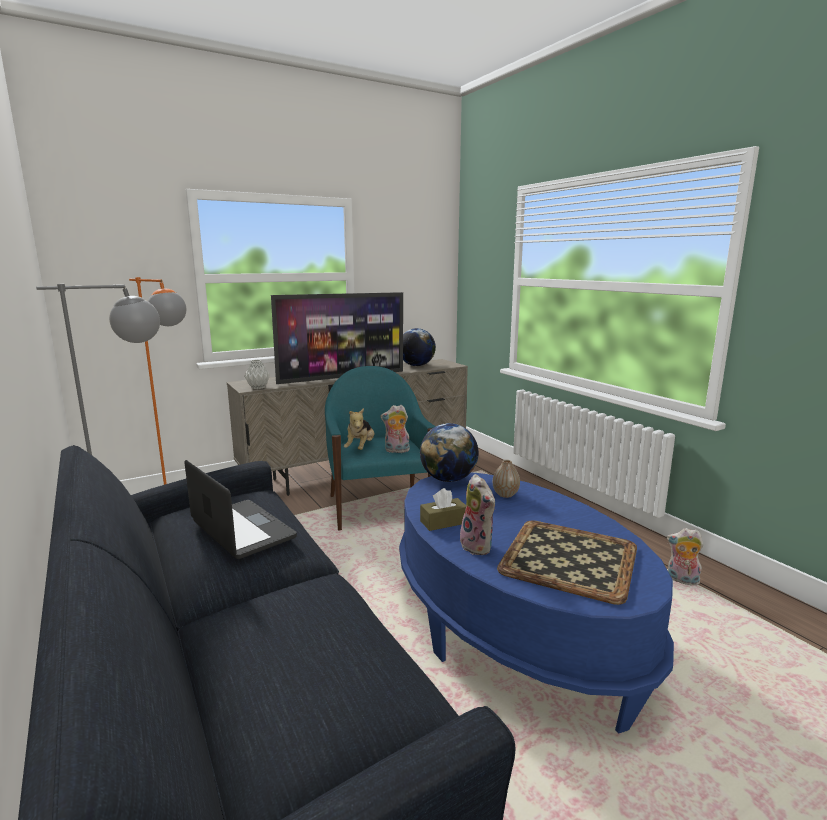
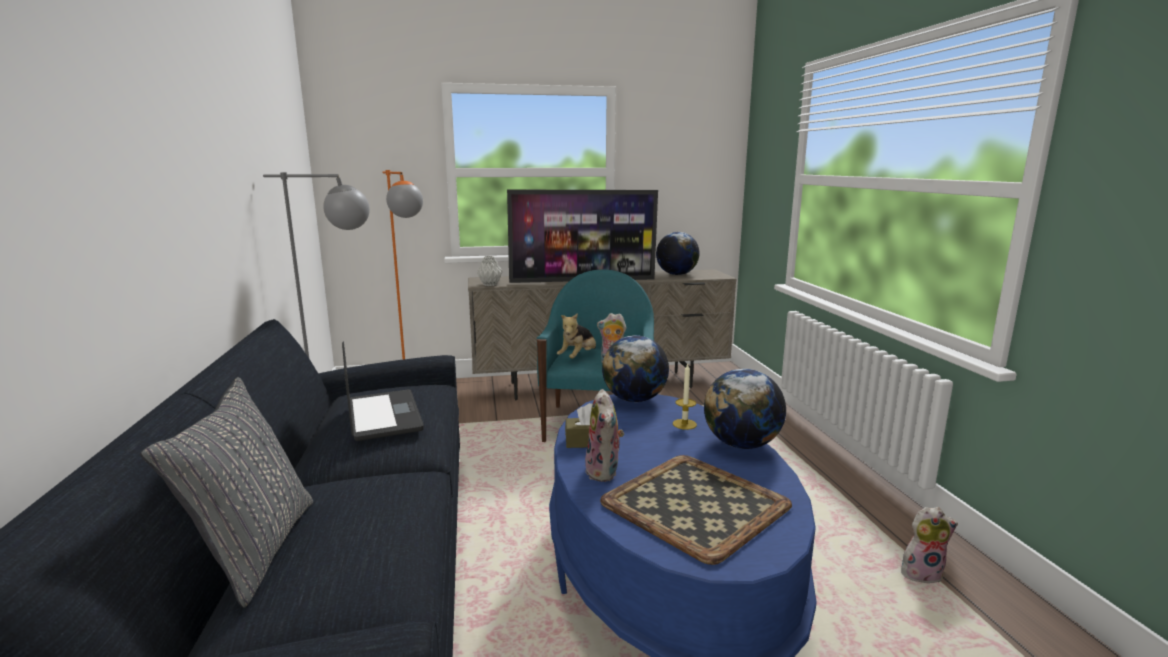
camera: 20 degrees right, 0 degrees up
vase [493,460,520,498] -> candle [673,364,697,430]
plush toy [667,528,704,585] -> plush toy turned 135 degrees clockwise [901,507,958,583]
none -> grey pillow [140,377,313,608]
none -> globe [704,369,786,449]

